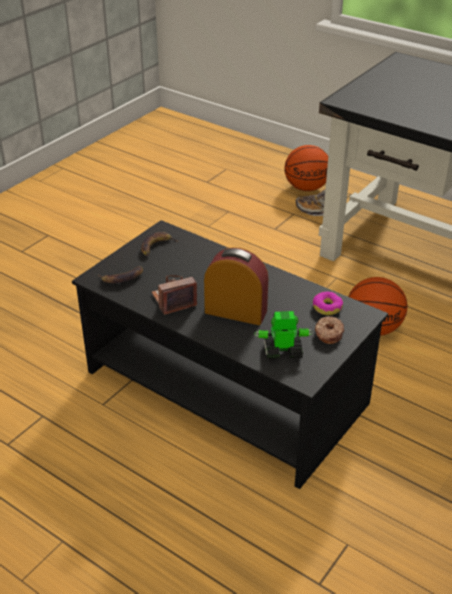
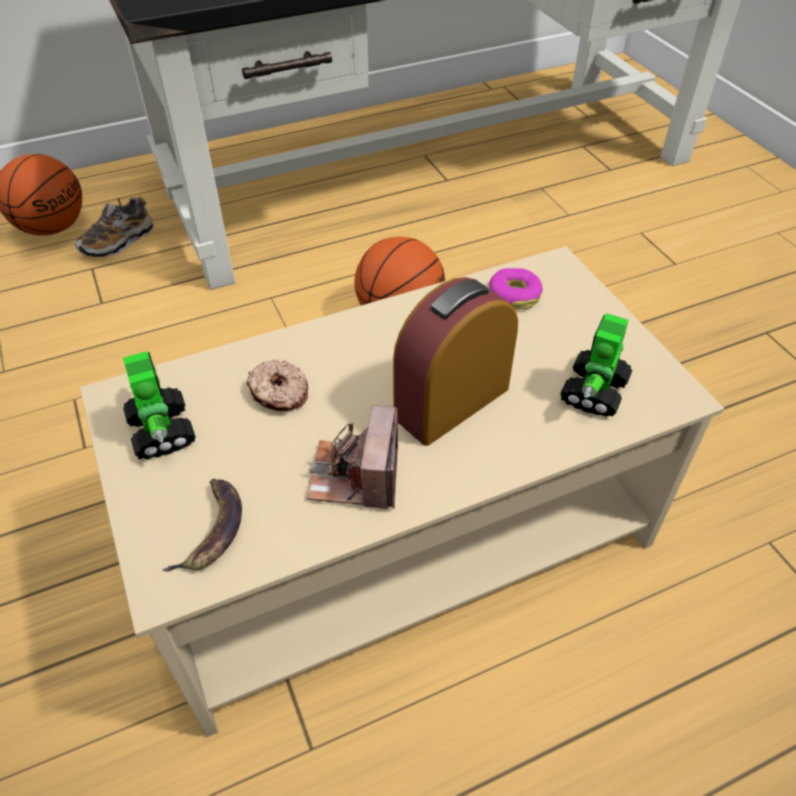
camera: 60 degrees left, 10 degrees up
black coffee table [72,220,388,489] -> beige coffee table [80,246,724,737]
banana [141,232,178,256] -> toy robot [123,351,196,460]
donut [315,316,345,344] -> donut moved to [247,360,308,411]

